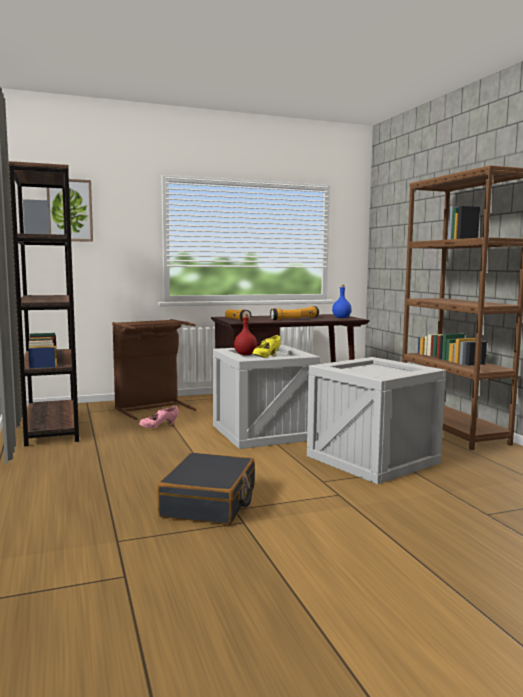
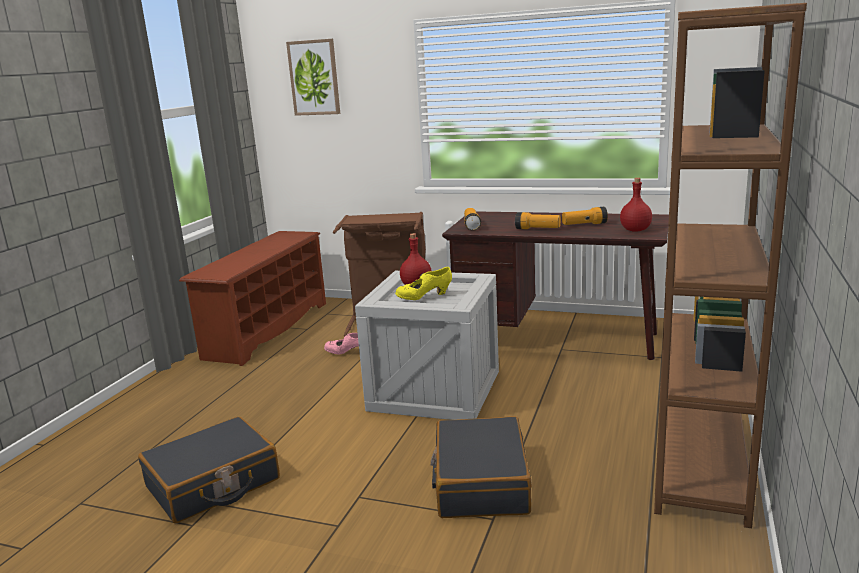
camera: 40 degrees right, 10 degrees up
brown bookcase [8,161,79,446] -> brown shoe rack [179,231,326,366]
crate [307,357,446,484] -> black suitcase [430,416,532,518]
blue bottle [332,285,352,318] -> red bottle [620,178,652,231]

